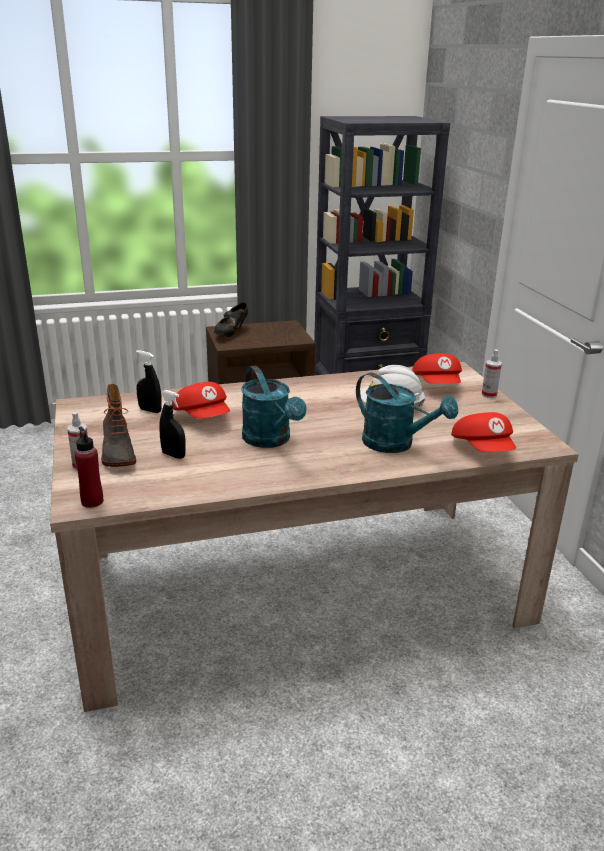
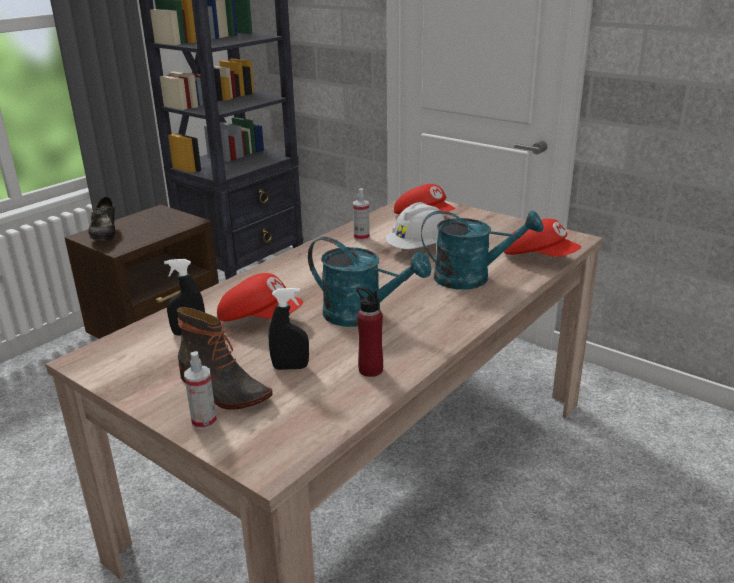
camera: 35 degrees left, 0 degrees up
red bottle [75,427,103,508] -> red bottle moved to [356,287,383,377]
spray bottle [482,350,502,398] -> spray bottle moved to [353,188,370,241]

